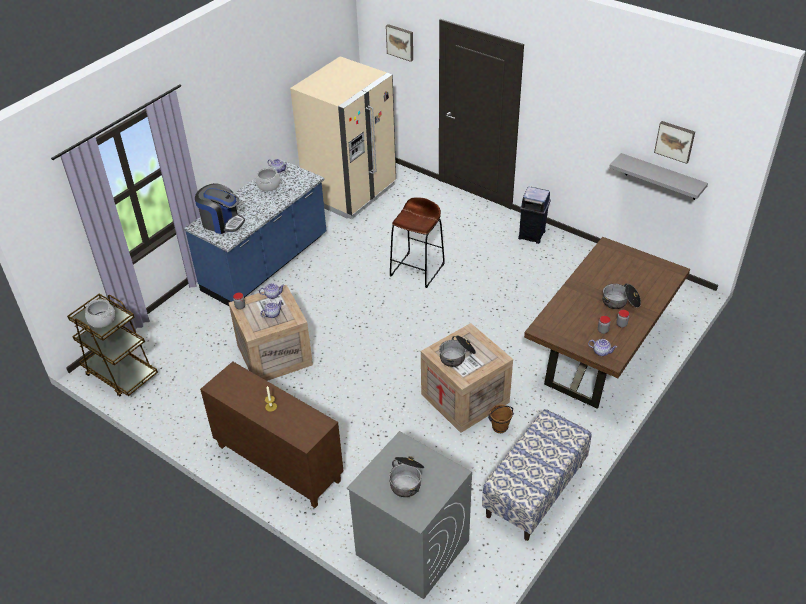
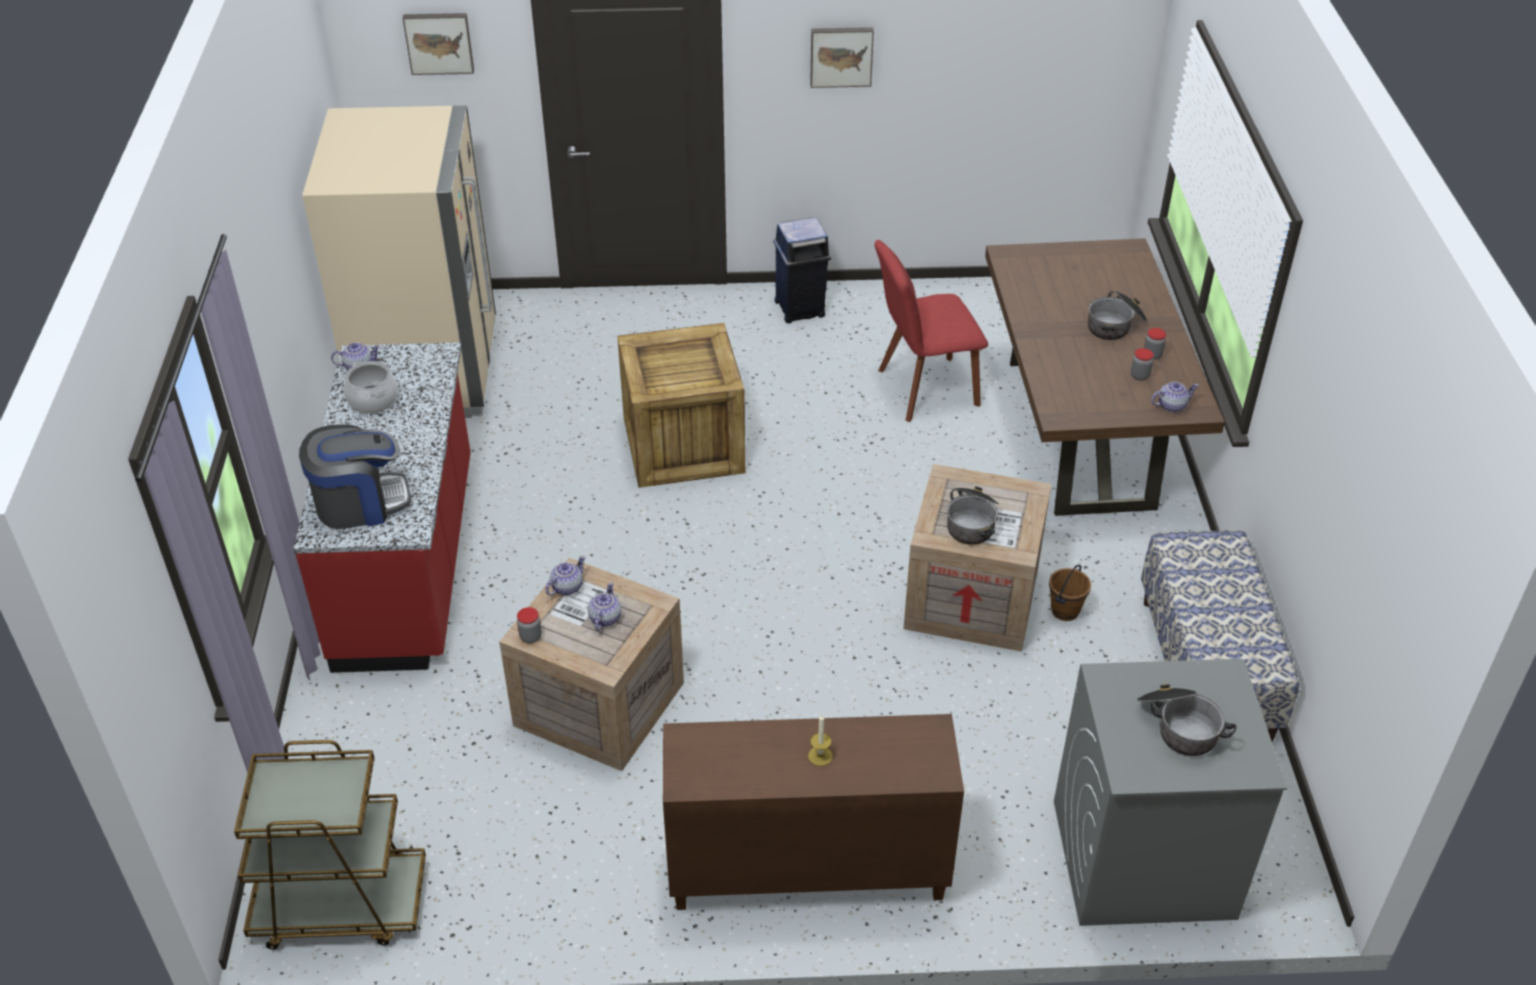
camera: 40 degrees left, 0 degrees up
cooking pot [85,299,115,328] -> none
blue counter [184,160,326,306] -> red counter [294,342,471,673]
brown stool [390,197,445,288] -> crate [617,323,745,488]
grey shelf [609,153,708,200] -> none
picture [654,121,695,164] -> picture moved to [810,27,874,88]
none -> red chair [874,240,988,422]

